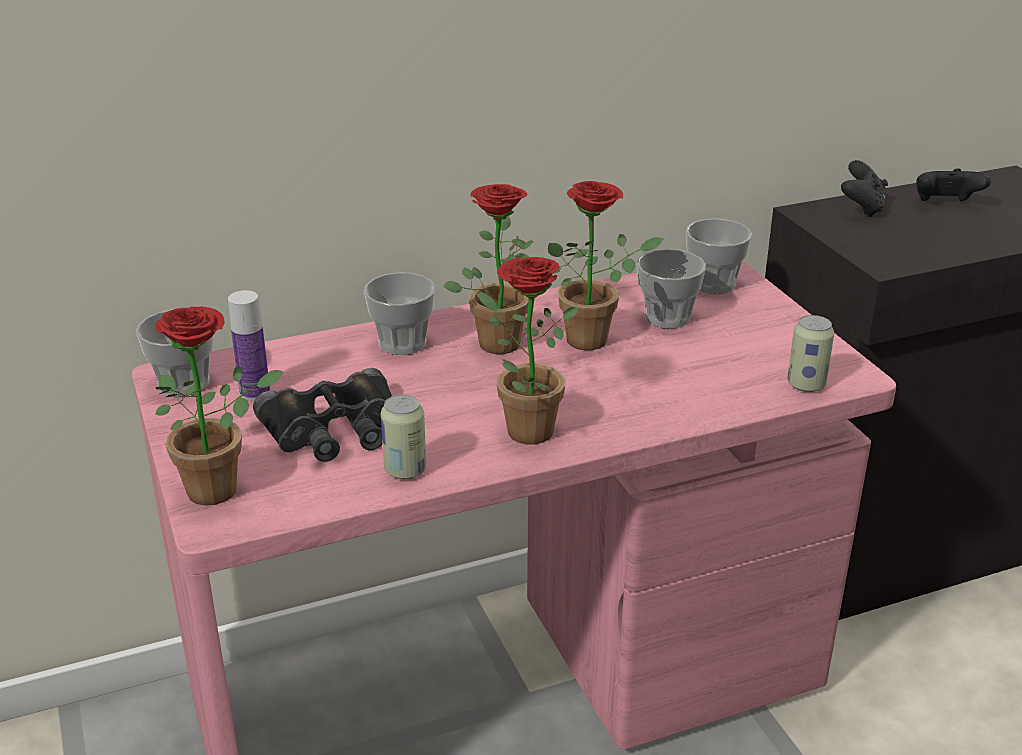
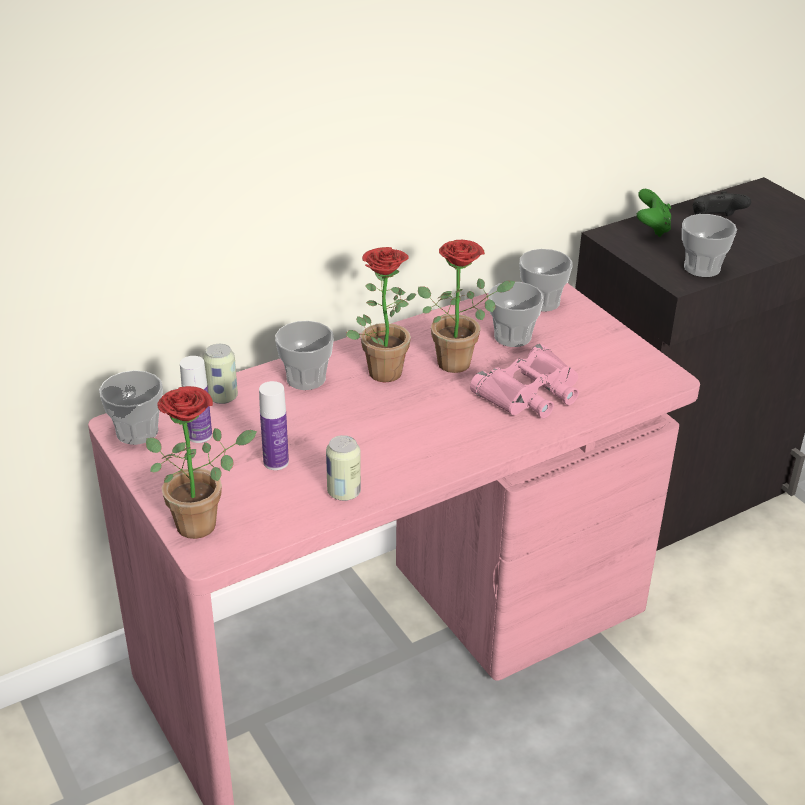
camera: 10 degrees left, 5 degrees up
black binoculars [253,368,392,462] -> bottle [259,381,289,470]
potted plant [479,257,578,445] -> none
can [787,315,834,392] -> can moved to [203,344,238,404]
black game controller [841,160,888,217] -> green game controller [637,189,671,237]
none -> pink binoculars [470,344,579,418]
none -> cup [682,214,737,277]

